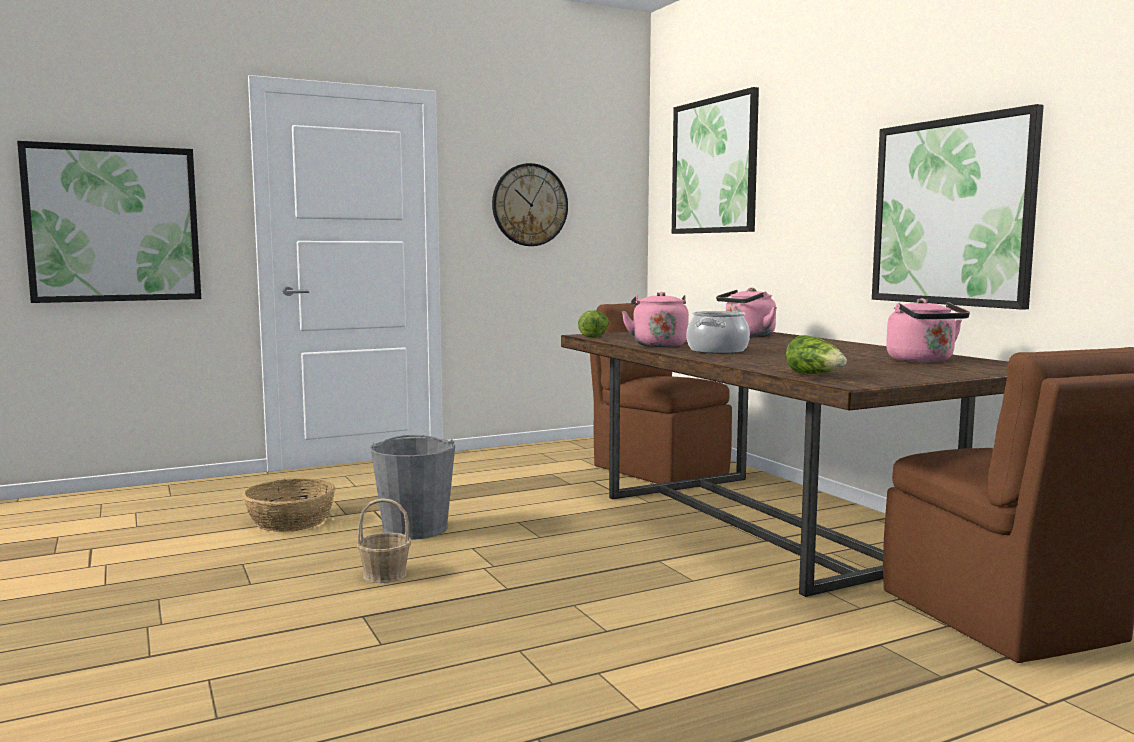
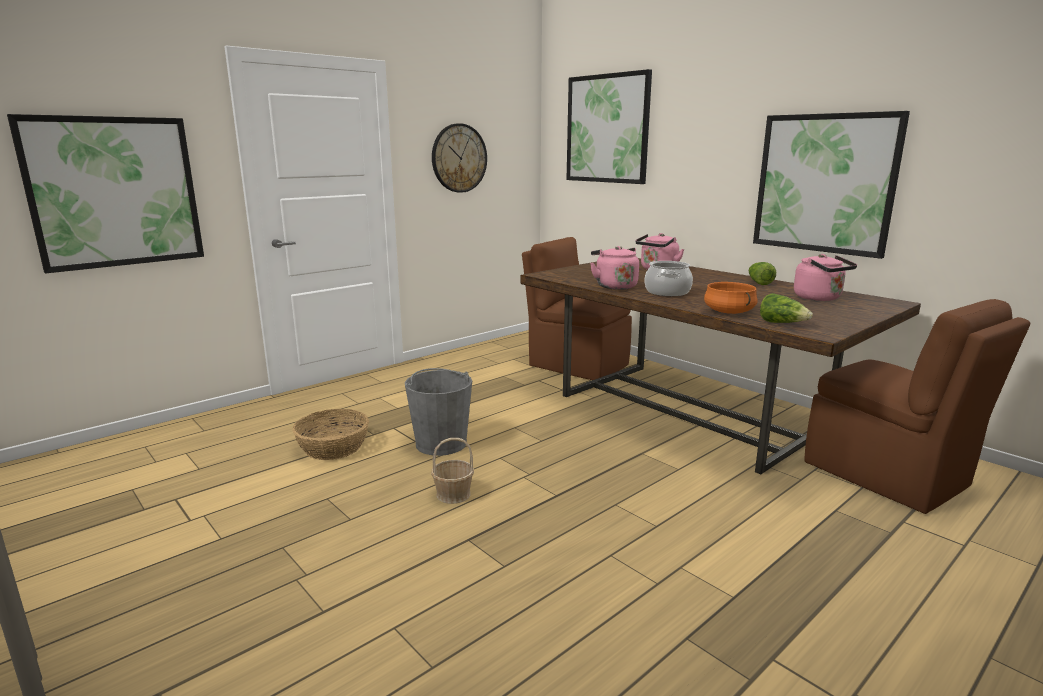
camera: 15 degrees left, 10 degrees up
lettuce [578,310,609,338] -> lettuce moved to [749,262,776,285]
none -> orange cooking pot [704,282,758,314]

